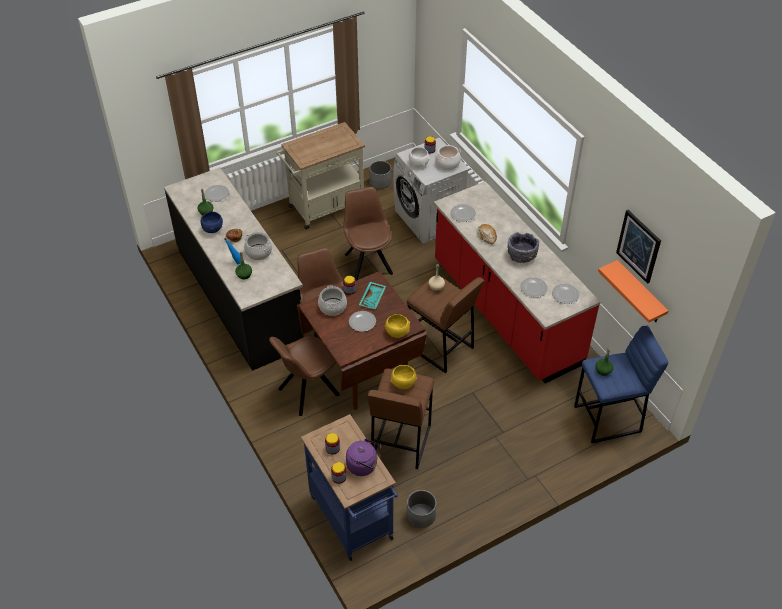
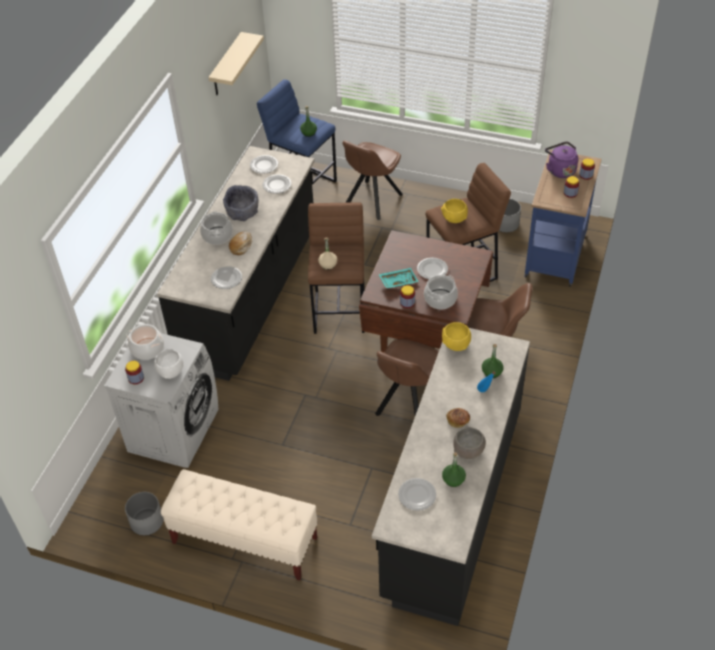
camera: 130 degrees left, 0 degrees up
blue bowl [201,212,223,233] -> grey bowl [453,427,486,459]
cooking pot [244,232,272,260] -> cooking pot moved to [200,211,233,245]
beige cart [276,122,365,230] -> beige bench [161,469,318,580]
brown chair [343,187,393,281] -> brown chair moved to [343,141,403,220]
yellow bowl [385,314,410,338] -> yellow bowl moved to [442,322,471,351]
red counter [434,181,600,384] -> black counter [157,146,315,381]
orange shelf [598,260,668,323] -> none
picture [616,210,661,284] -> beige shelf [208,32,264,95]

